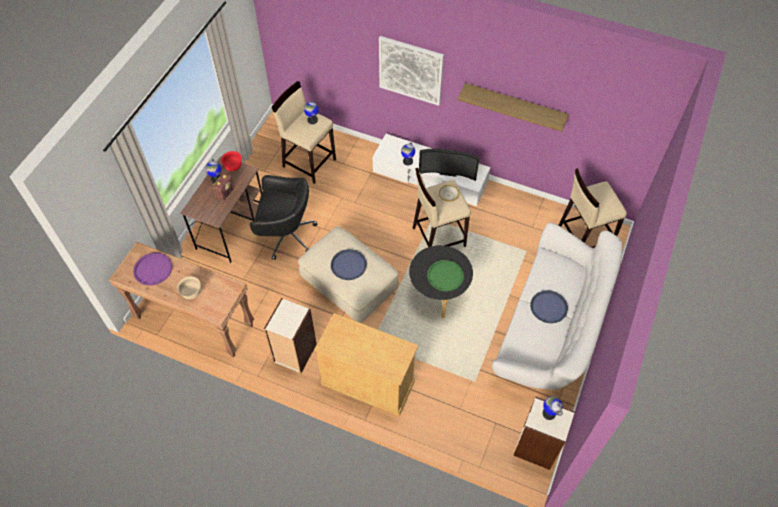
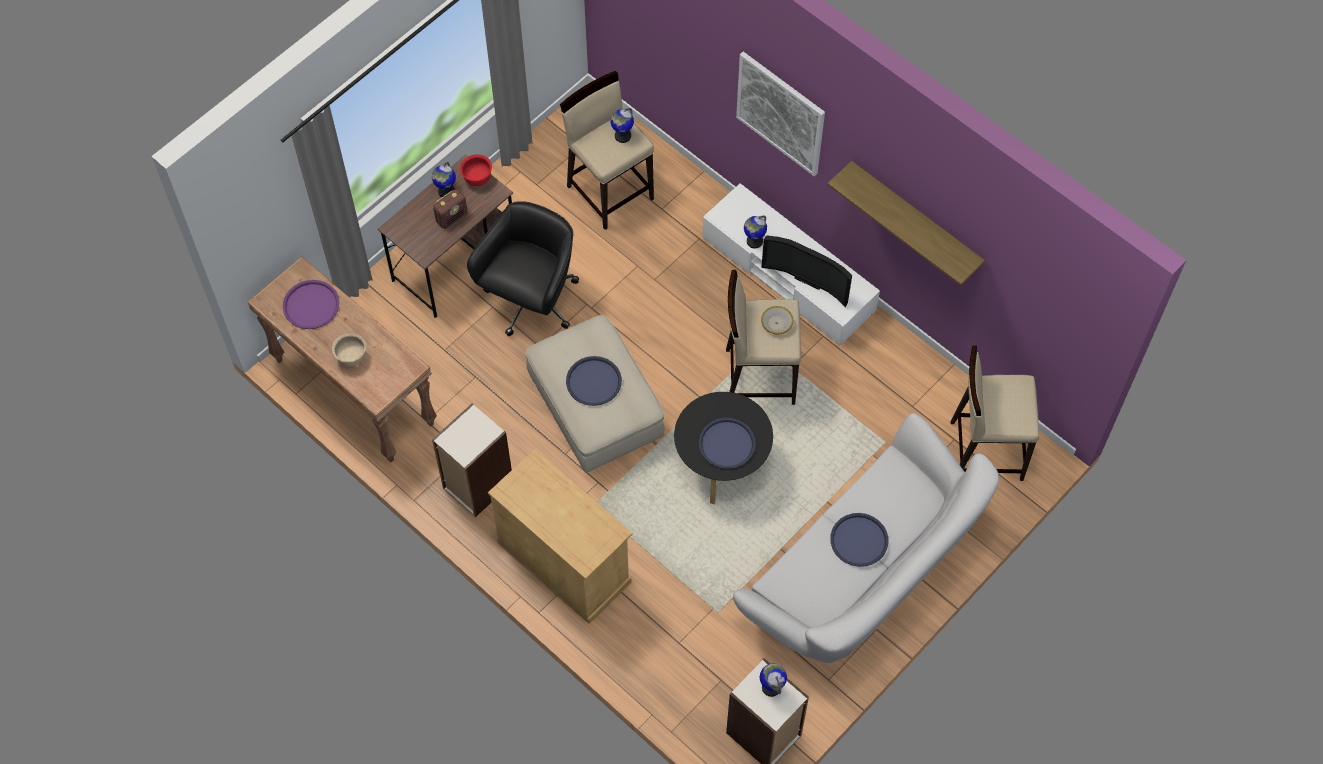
camera: 20 degrees right, 5 degrees up
black office chair [250,175,317,260] -> black office chair turned 90 degrees counterclockwise [467,201,579,336]
green tray [427,260,464,291] -> blue tray [699,418,756,469]

